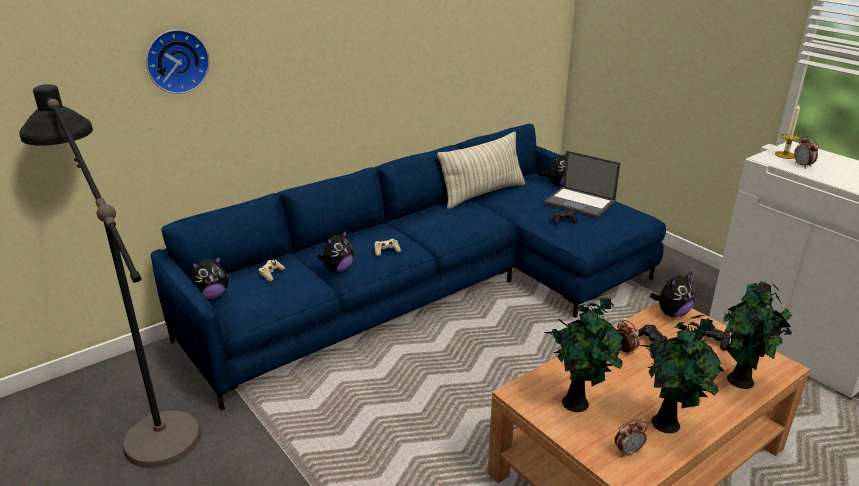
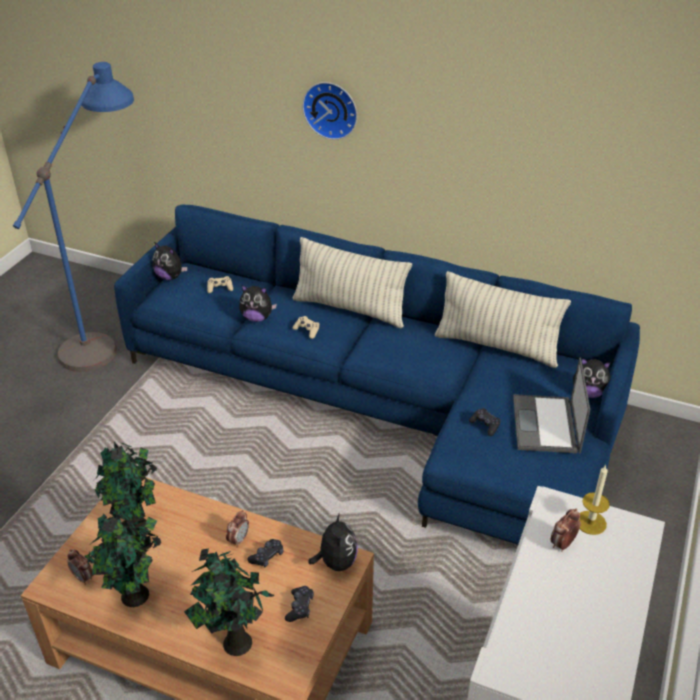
camera: 60 degrees right, 10 degrees up
black floor lamp [19,84,201,468] -> blue floor lamp [13,62,134,372]
wall clock [146,29,210,94] -> wall clock moved to [302,82,357,140]
plush toy [650,272,695,317] -> plush toy turned 120 degrees counterclockwise [308,512,358,571]
none -> pillow [293,237,412,328]

